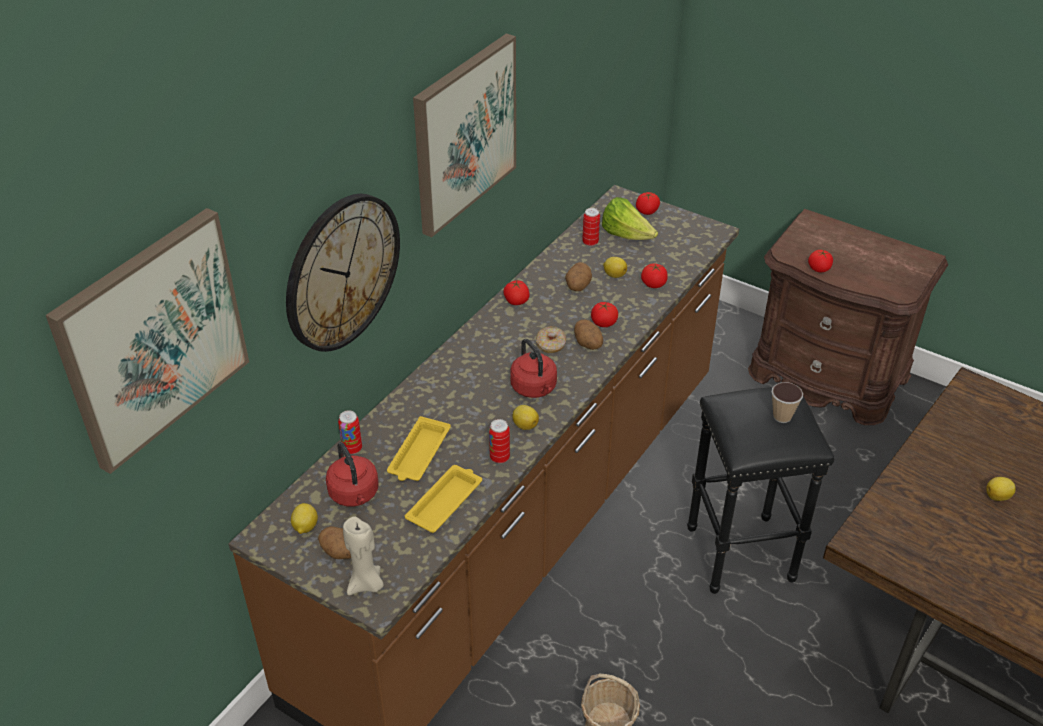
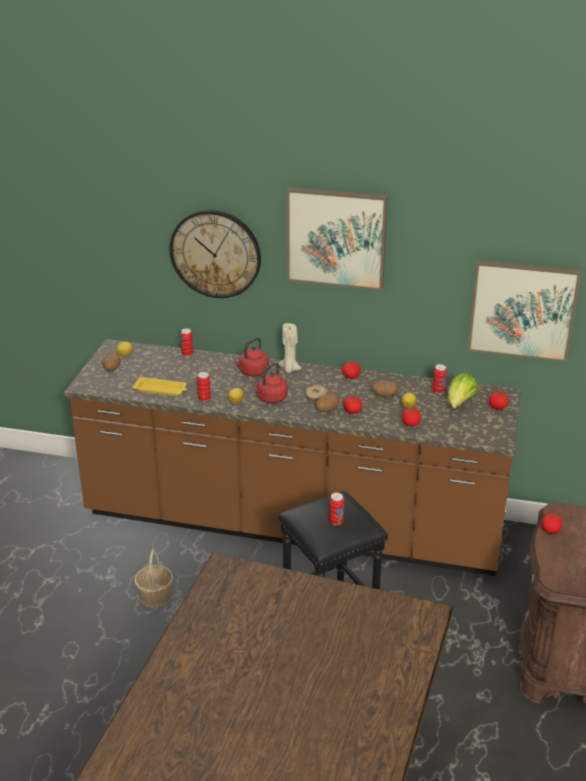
camera: 70 degrees right, 10 degrees down
picture [46,208,249,474] -> picture moved to [467,260,581,362]
red kettle [326,442,379,507] -> red kettle moved to [235,337,269,376]
beige candle [343,516,384,595] -> beige candle moved to [279,323,302,373]
yellow tray [387,416,451,481] -> none
cup [772,382,803,423] -> can [329,493,344,525]
lemon [986,477,1015,501] -> none

